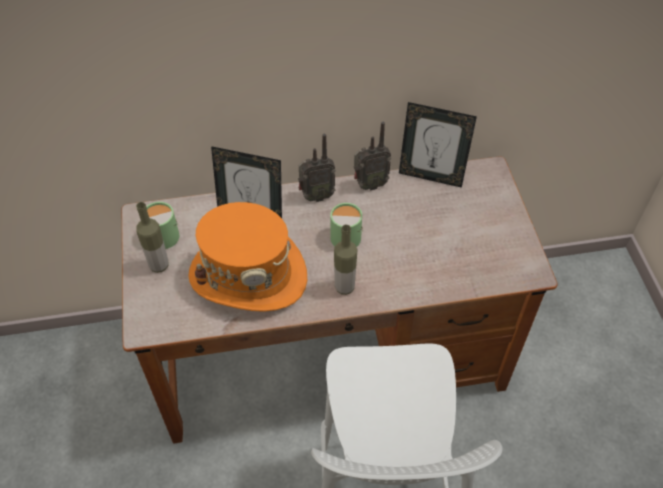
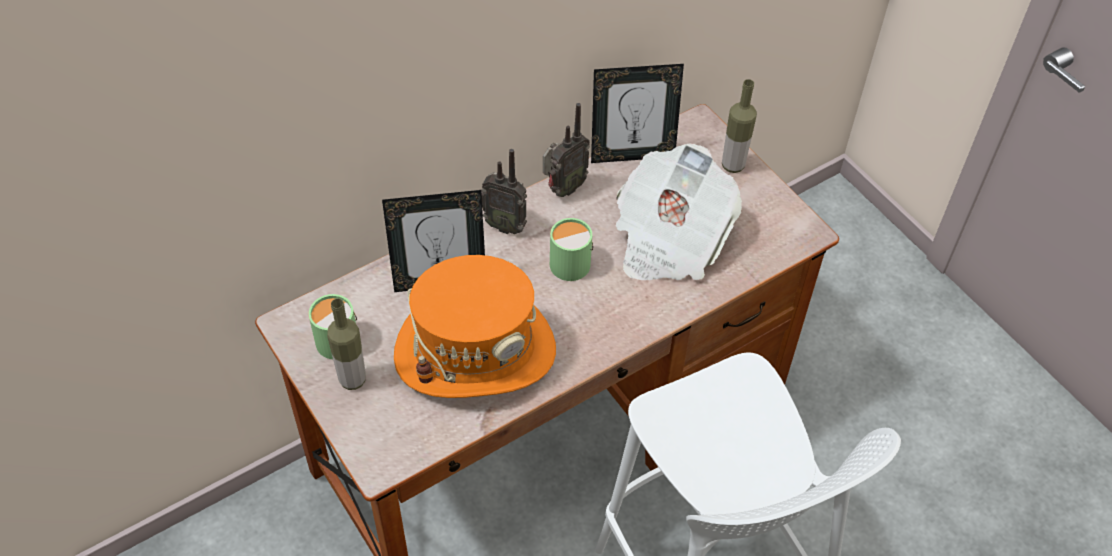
camera: 25 degrees left, 0 degrees up
radio [298,134,336,202] -> radio turned 60 degrees clockwise [479,149,527,234]
bottle [334,224,358,295] -> bottle moved to [722,79,757,173]
none -> newspaper [616,143,742,280]

